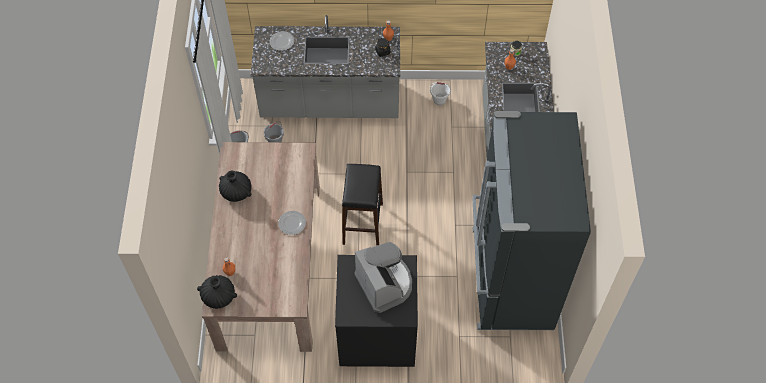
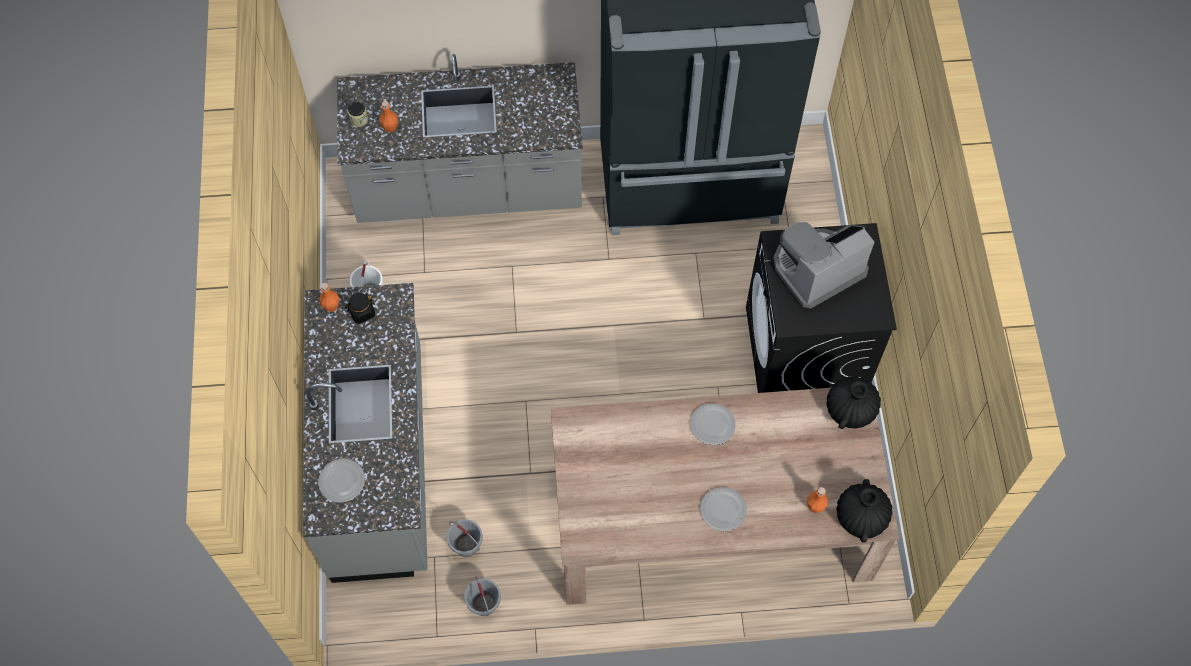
camera: 95 degrees left, 5 degrees up
black vase [219,171,252,202] -> black vase moved to [826,375,881,429]
black stool [342,164,383,246] -> none
none -> plate [700,487,747,531]

